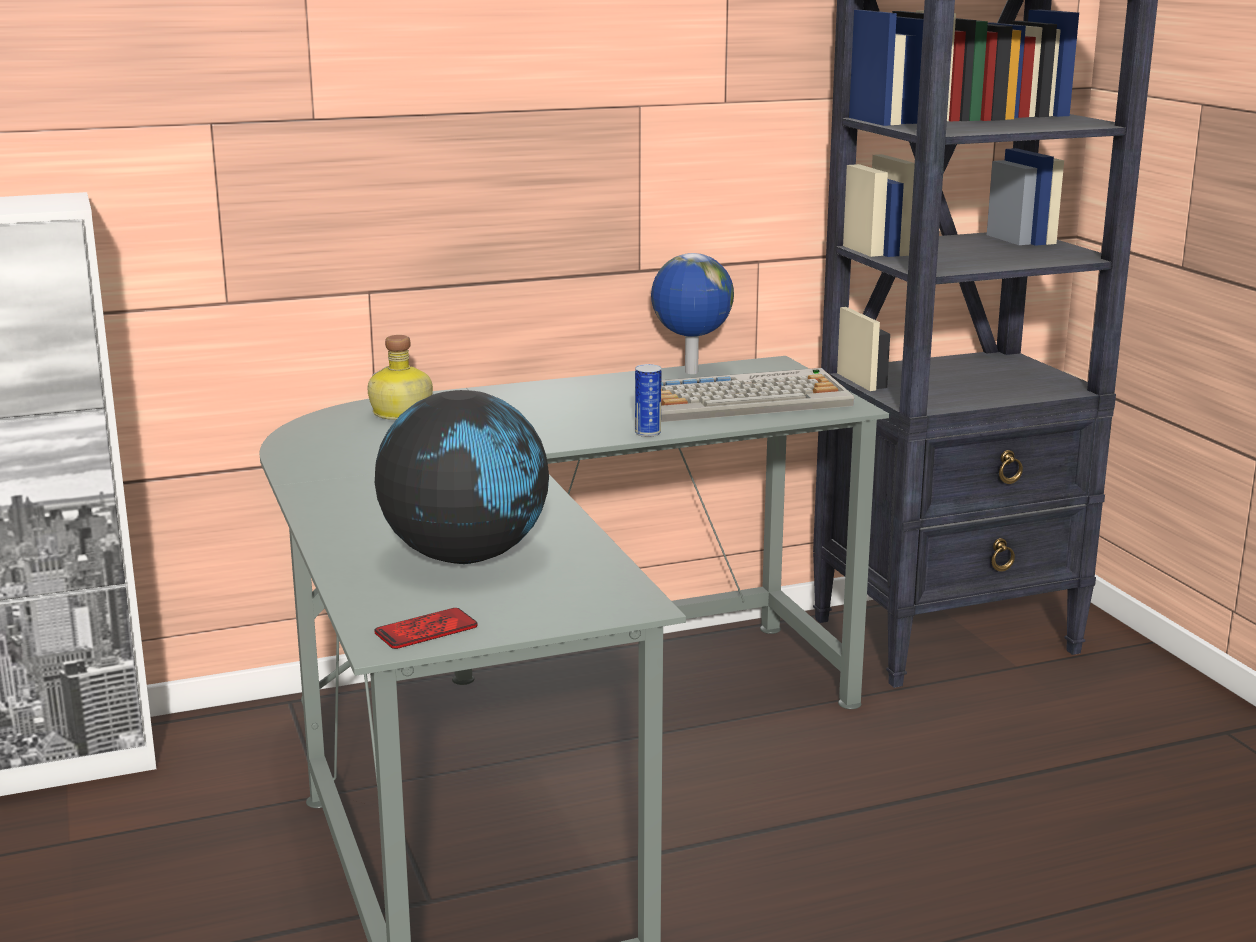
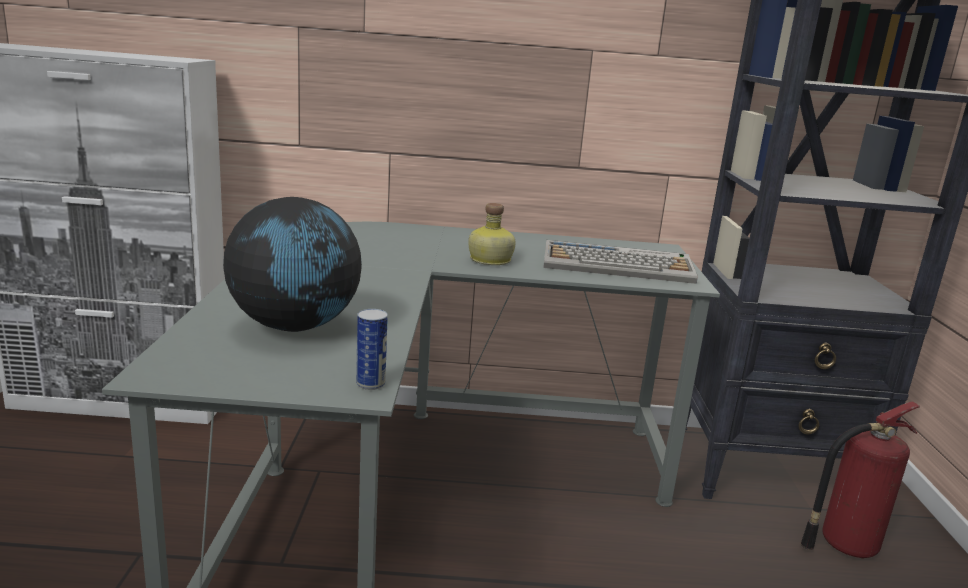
camera: 20 degrees right, 0 degrees up
bottle [367,335,433,420] -> bottle moved to [468,203,516,265]
phone [375,608,477,649] -> none
can [635,364,662,437] -> can moved to [356,309,388,390]
globe [651,253,734,374] -> none
none -> fire extinguisher [801,401,920,559]

